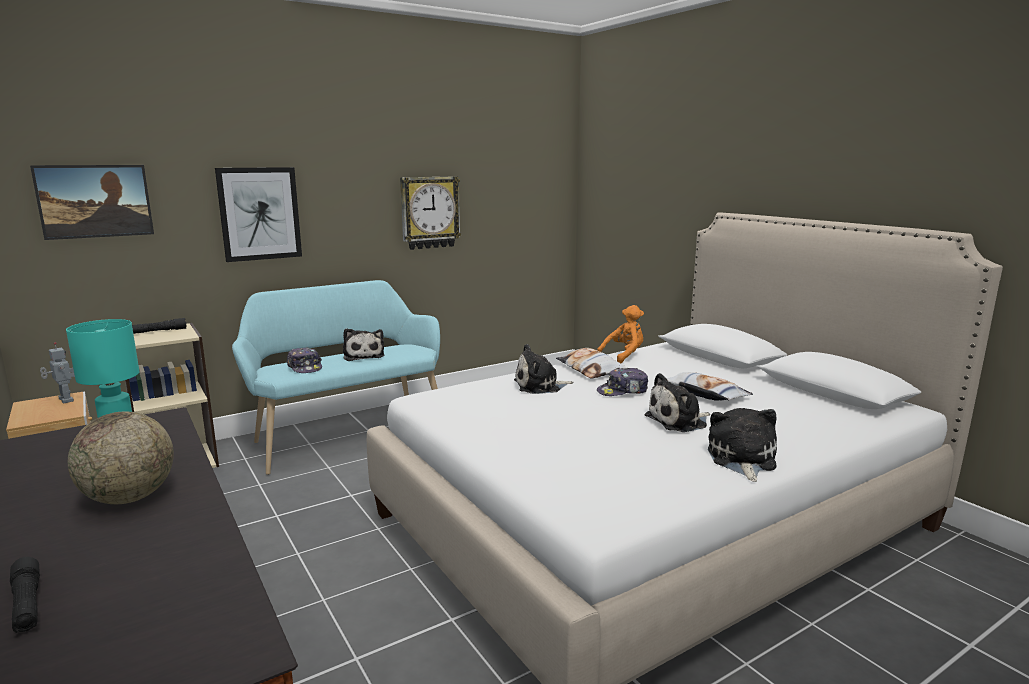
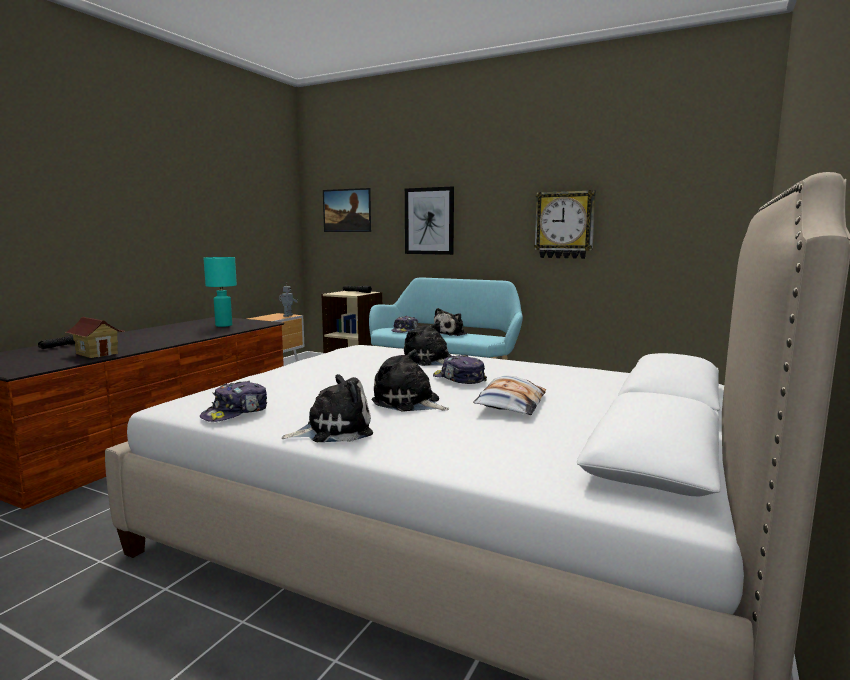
camera: 60 degrees right, 5 degrees down
globe [68,412,174,504] -> none
pillow [556,348,627,379] -> none
orange plush toy [597,305,644,363] -> none
none -> toy house [66,317,124,358]
none -> cap [200,381,267,422]

